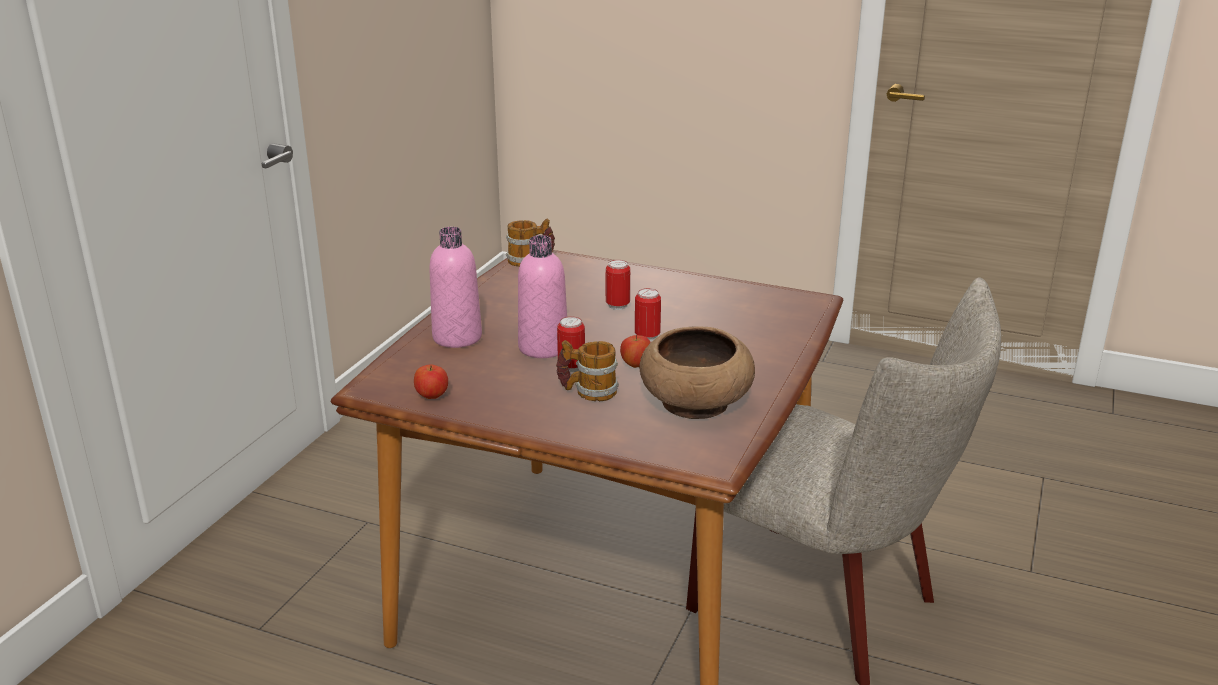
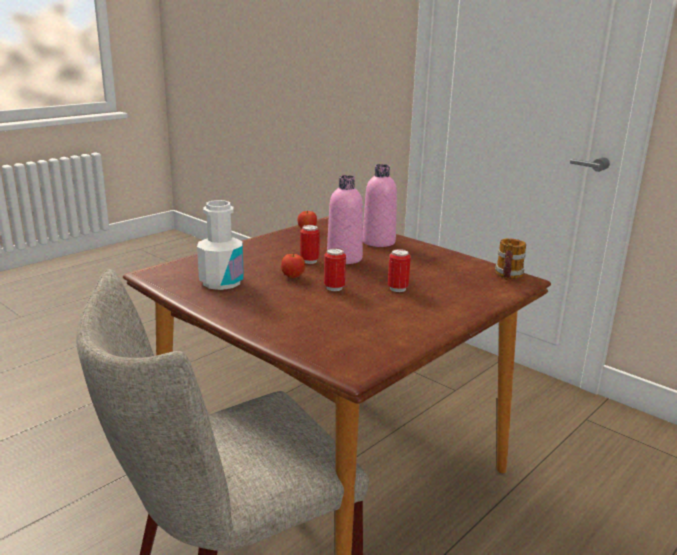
camera: 110 degrees right, 5 degrees down
mug [556,340,619,401] -> none
brown bowl [639,326,755,419] -> white bottle [197,200,244,290]

